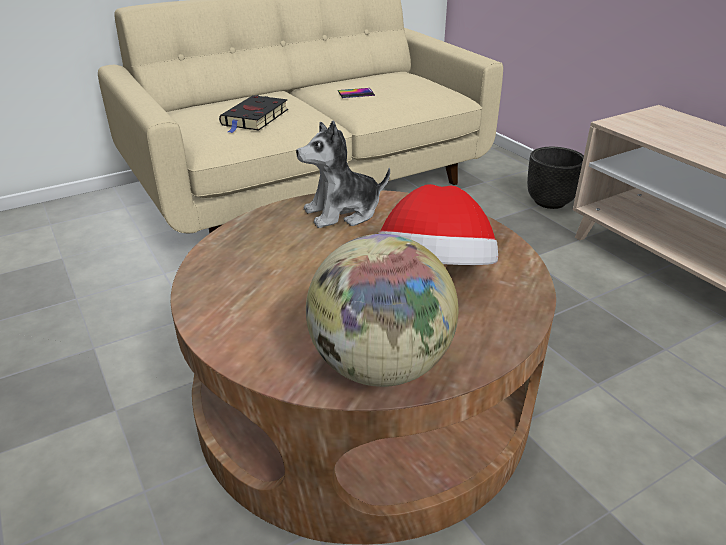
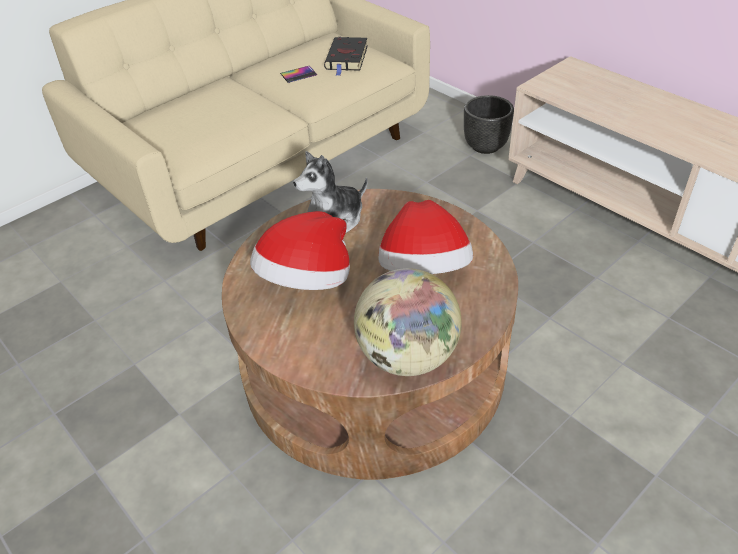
camera: 10 degrees left, 10 degrees up
black book [219,95,288,133] -> black book moved to [324,37,368,76]
none -> hat [250,211,350,290]

